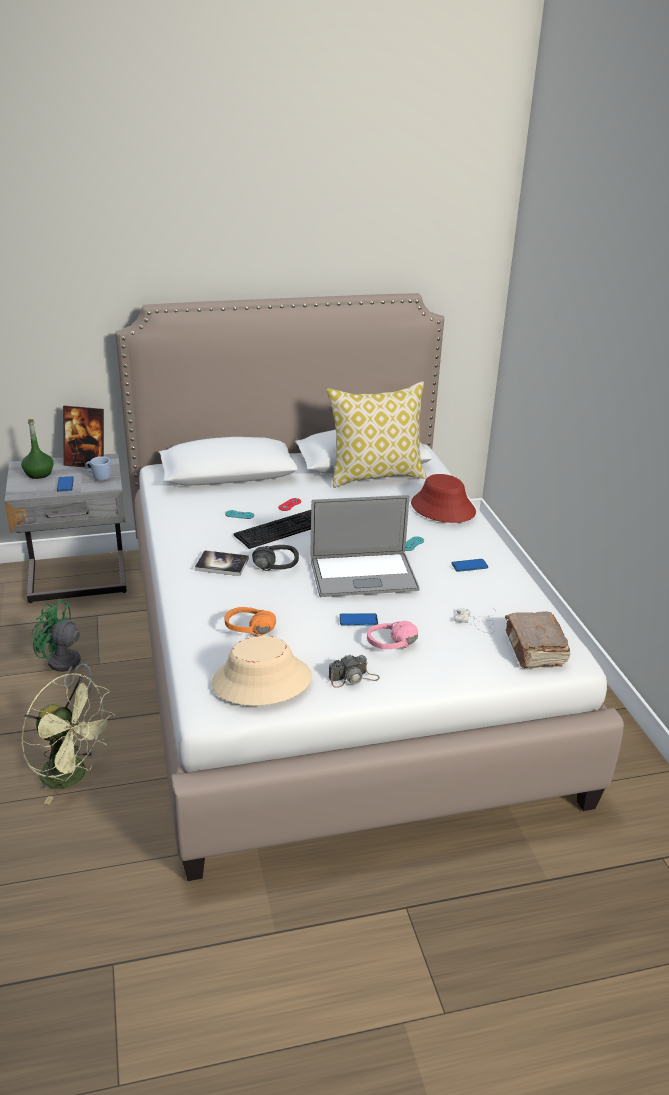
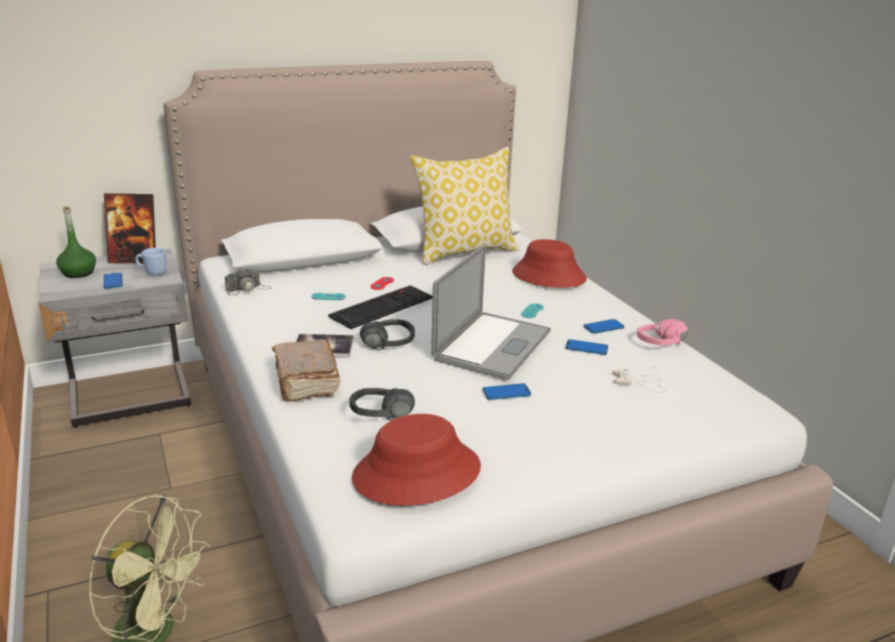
camera: 10 degrees left, 5 degrees down
green fan [31,600,93,693] -> none
beige hat [211,636,312,706] -> red hat [352,414,481,506]
orange headphones [225,607,276,636] -> black headphones [349,388,415,420]
laptop [310,495,419,597] -> laptop turned 45 degrees counterclockwise [431,244,551,380]
camera [329,655,380,688] -> camera moved to [225,268,272,295]
pink headphones [367,621,418,649] -> pink headphones moved to [637,319,688,345]
brown book [505,612,570,668] -> brown book moved to [272,339,341,401]
none -> phone [566,339,608,355]

